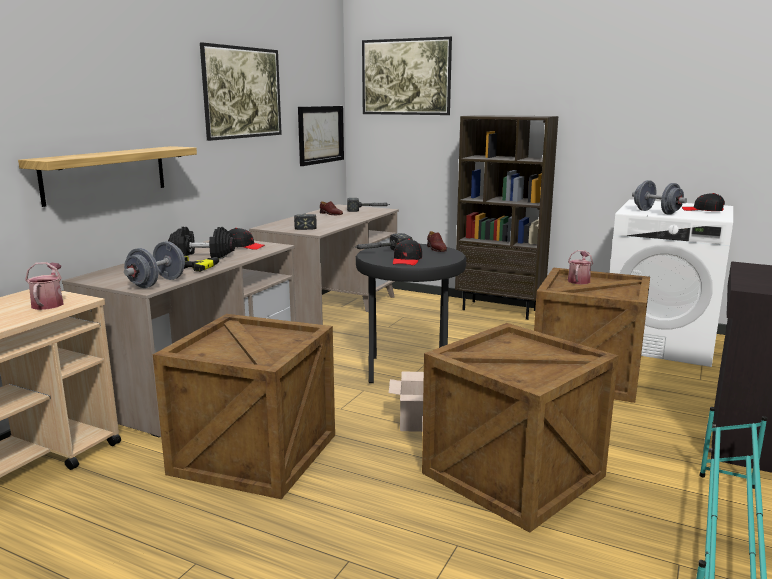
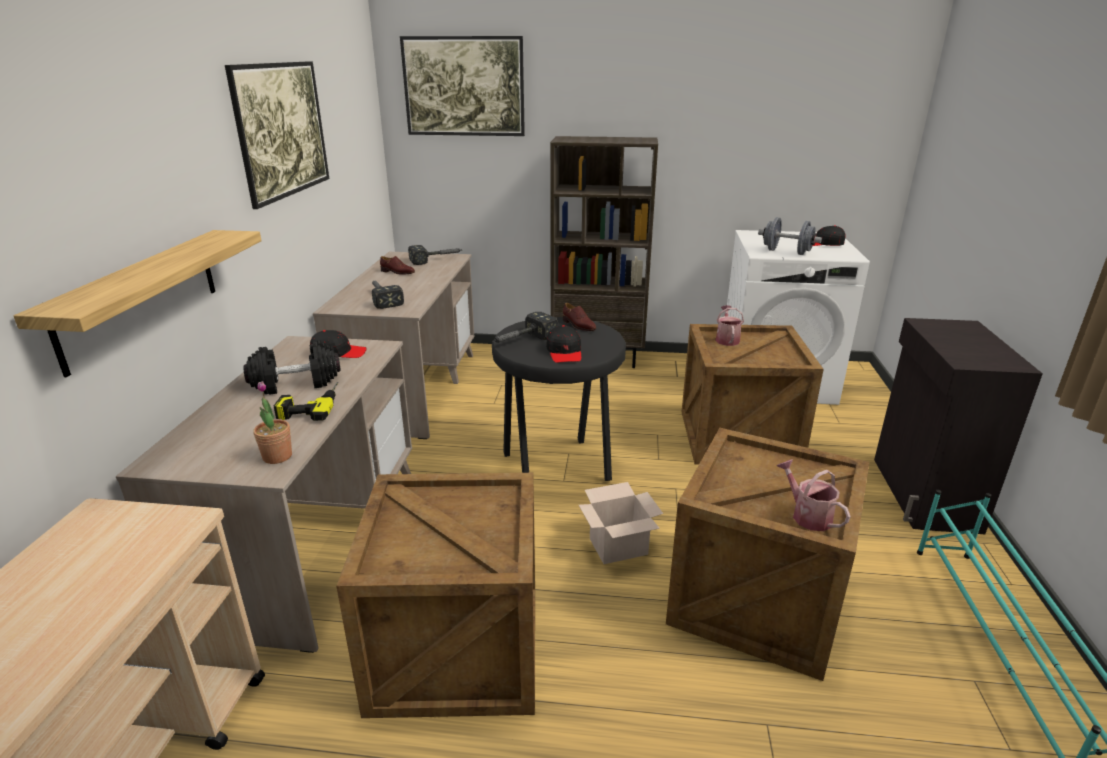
camera: 20 degrees left, 10 degrees up
watering can [25,262,64,310] -> watering can moved to [776,459,851,531]
grey dumbbell [124,241,185,288] -> potted plant [253,381,292,464]
picture [298,106,344,166] -> none

